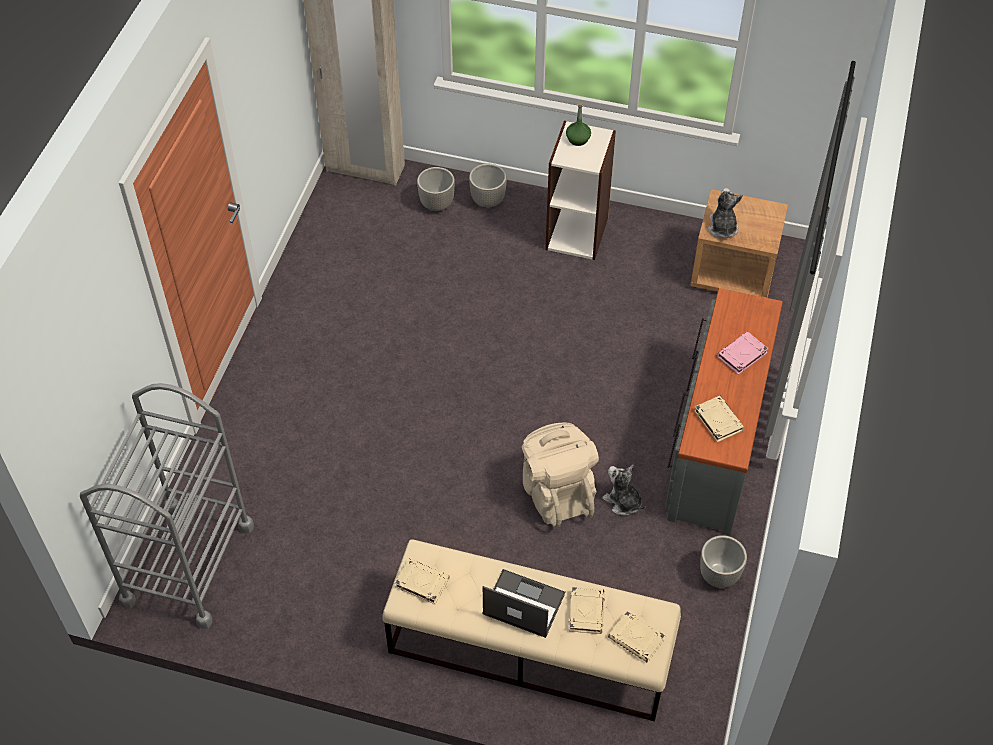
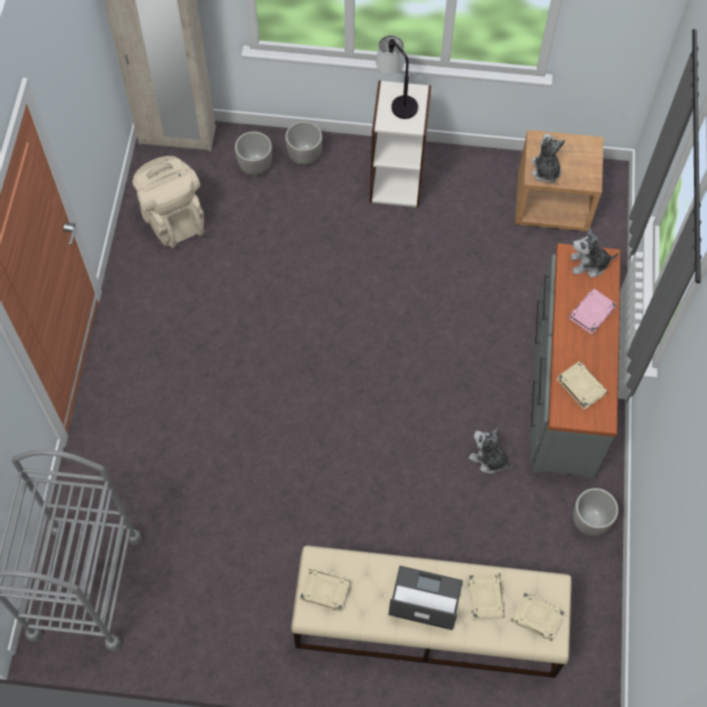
camera: 10 degrees left, 10 degrees up
beige backpack [522,422,599,528] -> beige backpack moved to [132,156,204,248]
green bottle [566,102,591,146] -> table lamp [376,35,418,119]
none -> plush toy [570,227,619,278]

